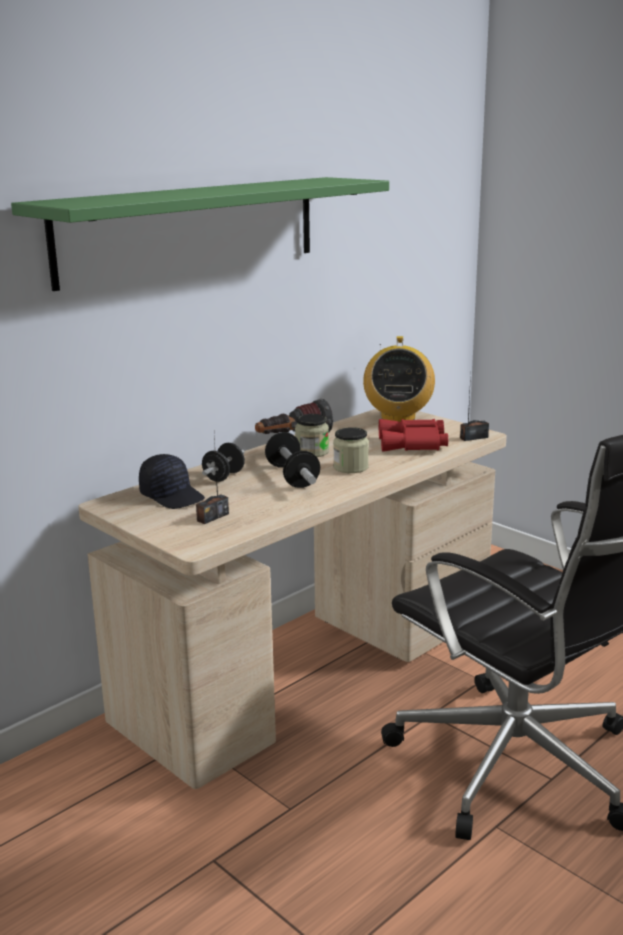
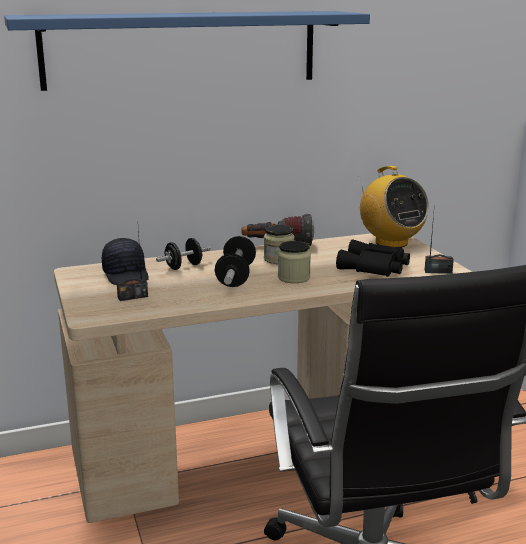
camera: 25 degrees right, 0 degrees up
green shelf [11,177,389,291] -> blue shelf [4,11,370,91]
radio [363,336,435,422] -> radio turned 60 degrees counterclockwise [359,166,429,248]
red binoculars [379,419,448,452] -> black binoculars [336,240,410,277]

